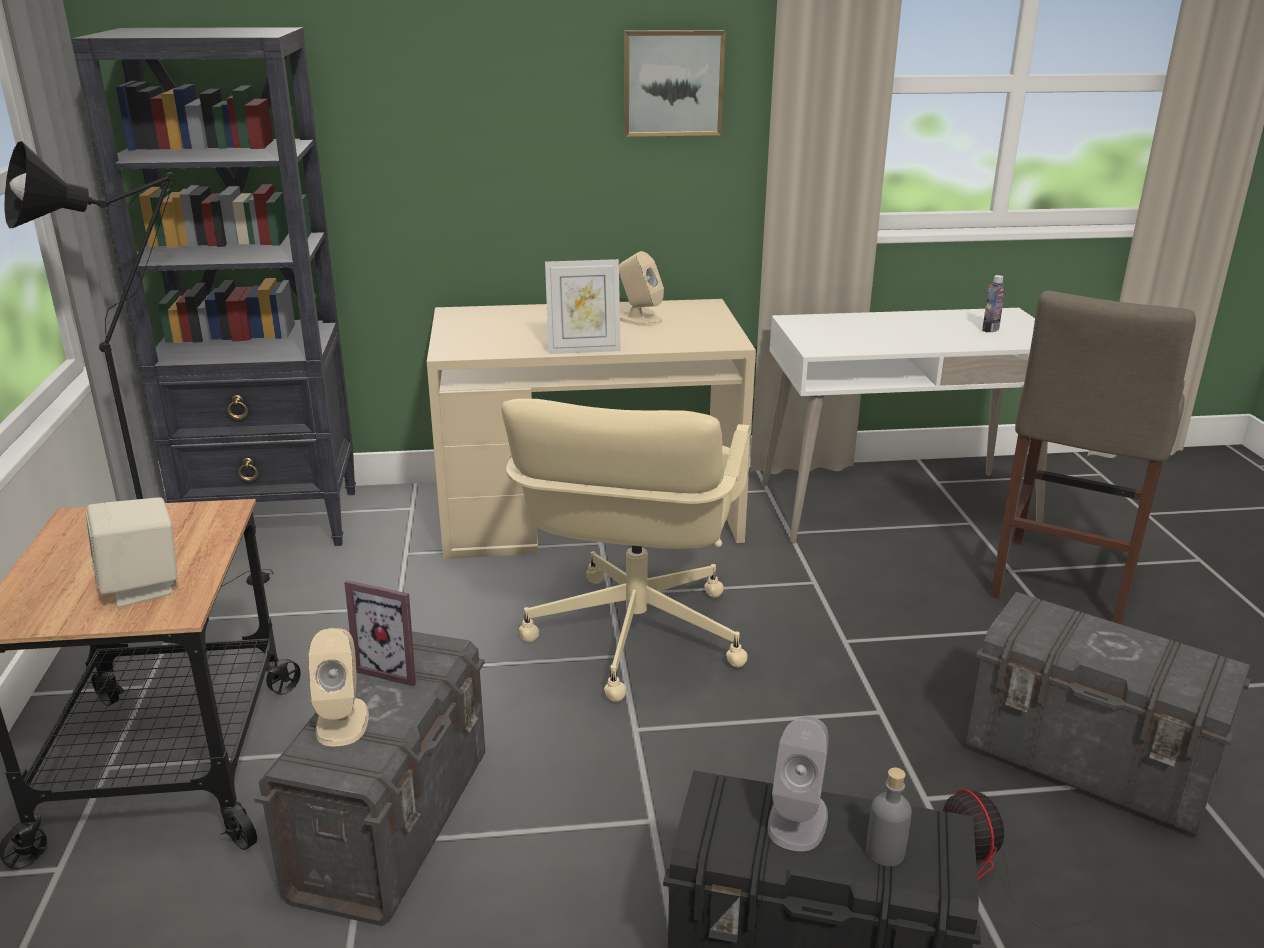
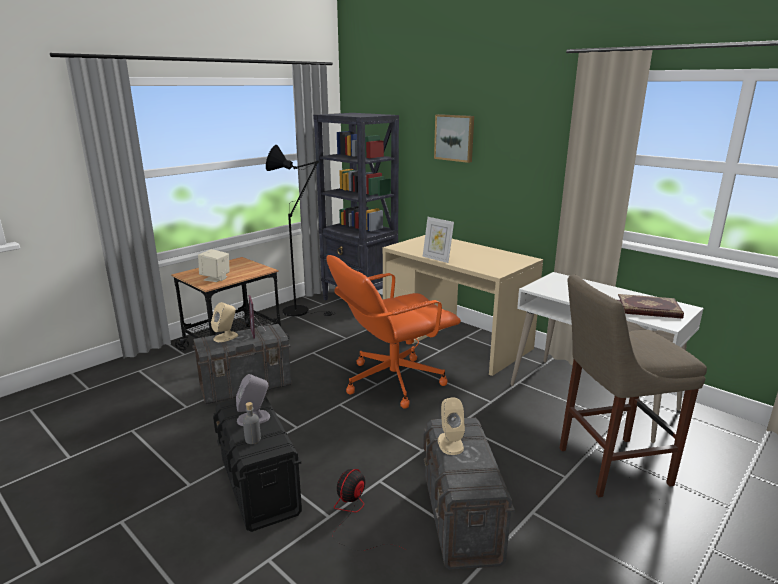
camera: 50 degrees right, 5 degrees down
beige office chair [501,399,750,702] -> orange office chair [326,255,461,409]
beige speaker [619,251,664,326] -> beige speaker moved to [438,397,465,455]
picture [624,30,725,137] -> picture moved to [434,114,474,163]
bottle [982,275,1006,332] -> book [618,294,684,319]

